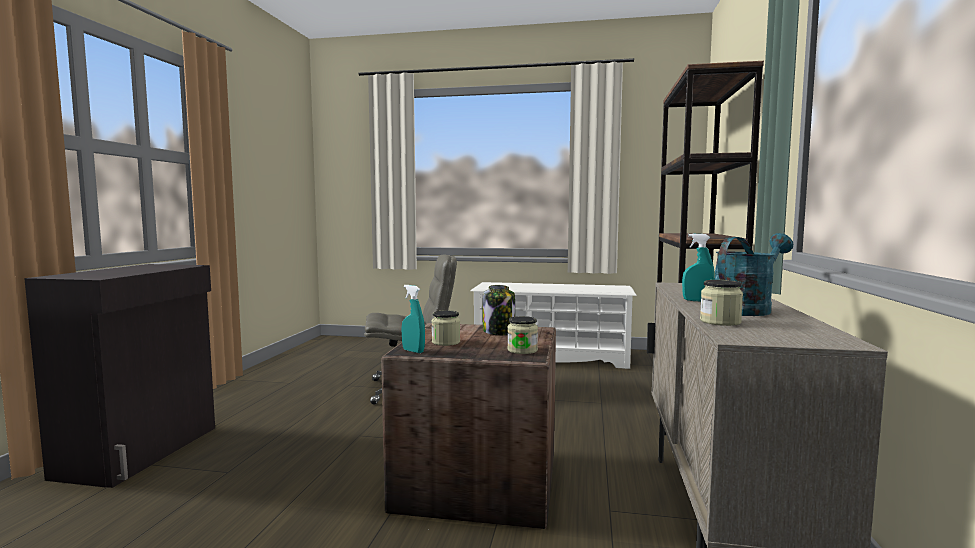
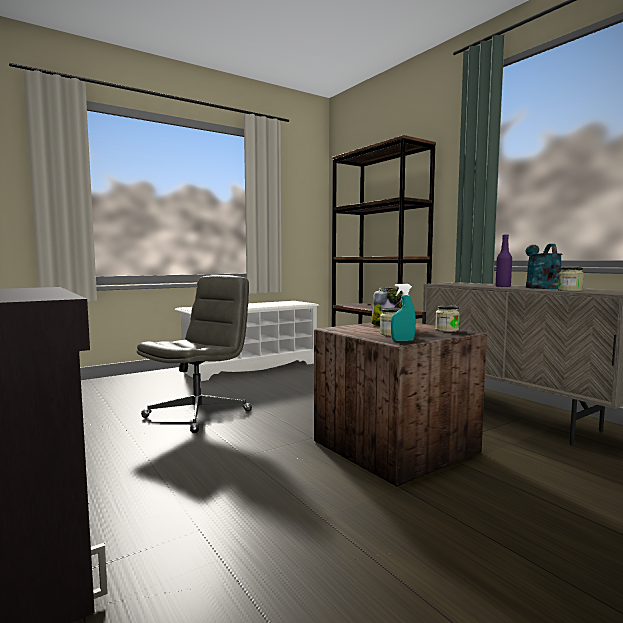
camera: 45 degrees left, 0 degrees up
turquoise spray bottle [682,234,715,301] -> purple bottle [496,235,512,287]

